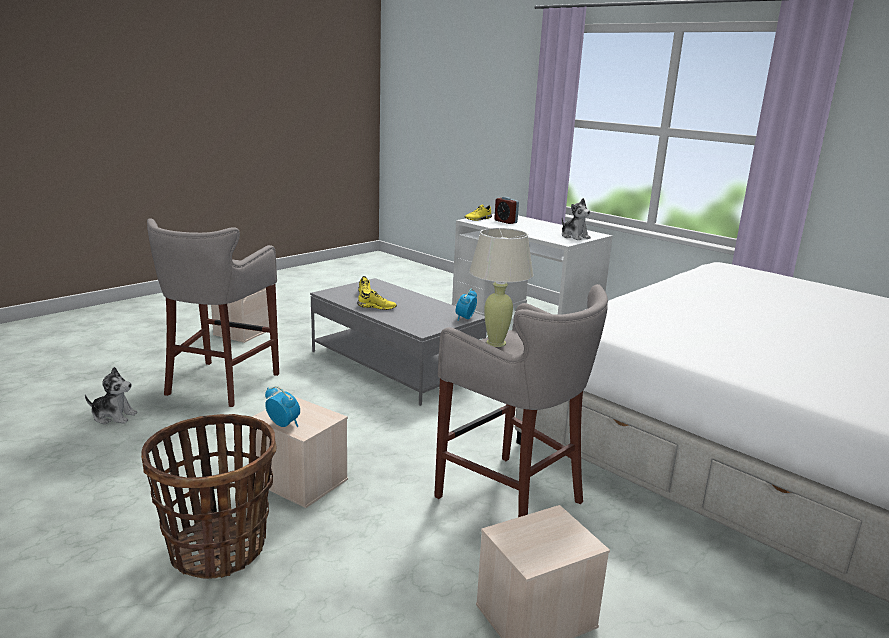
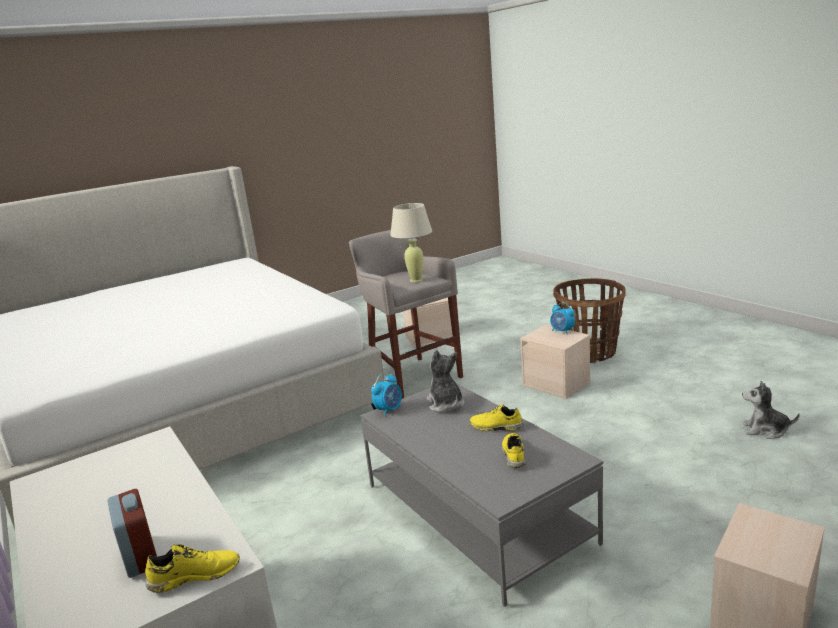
camera: 165 degrees left, 0 degrees up
grey stool [147,218,279,407] -> none
plush toy [562,198,591,240] -> plush toy moved to [427,350,465,413]

